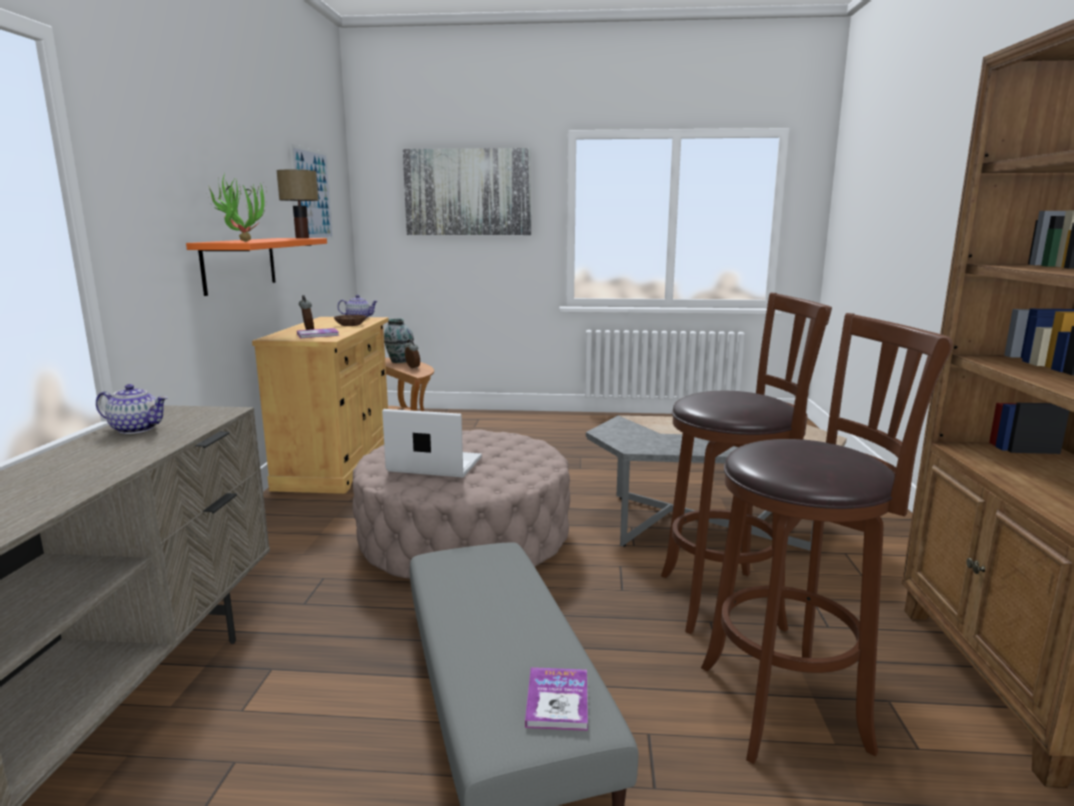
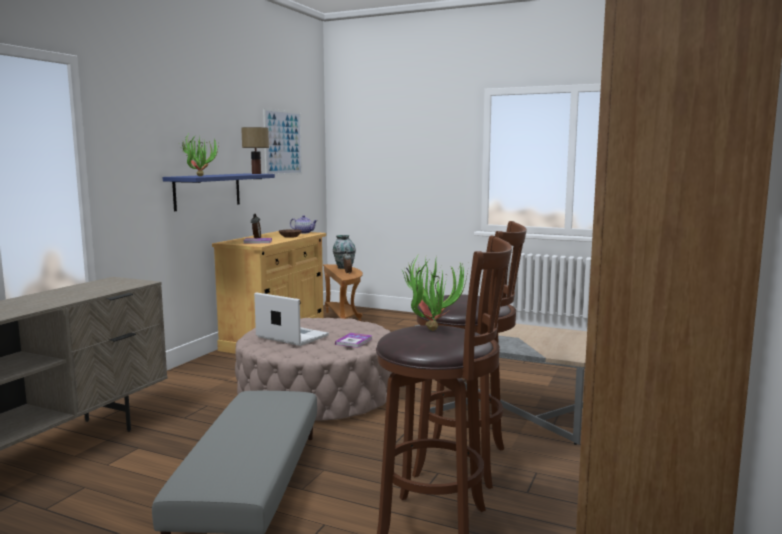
camera: 20 degrees right, 5 degrees down
teapot [96,384,168,434] -> none
orange shelf [186,238,327,296] -> blue shelf [163,174,275,211]
picture [403,148,531,235] -> none
book [525,667,588,731] -> book moved to [335,333,373,348]
none -> potted plant [401,256,468,331]

